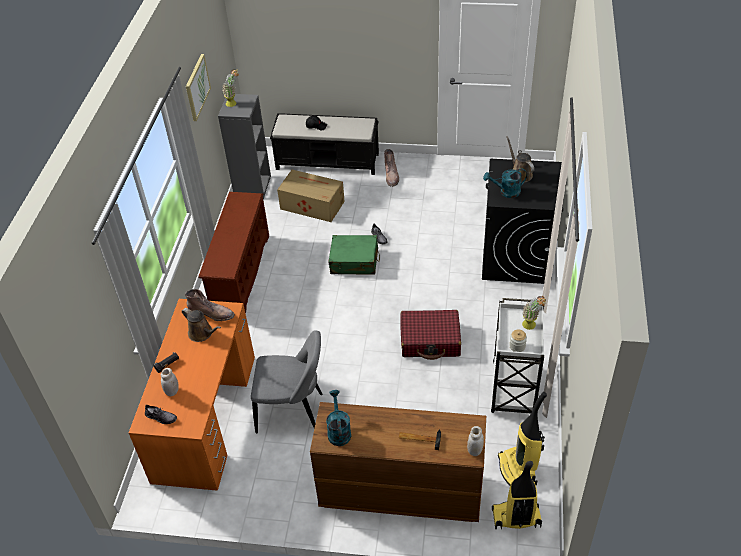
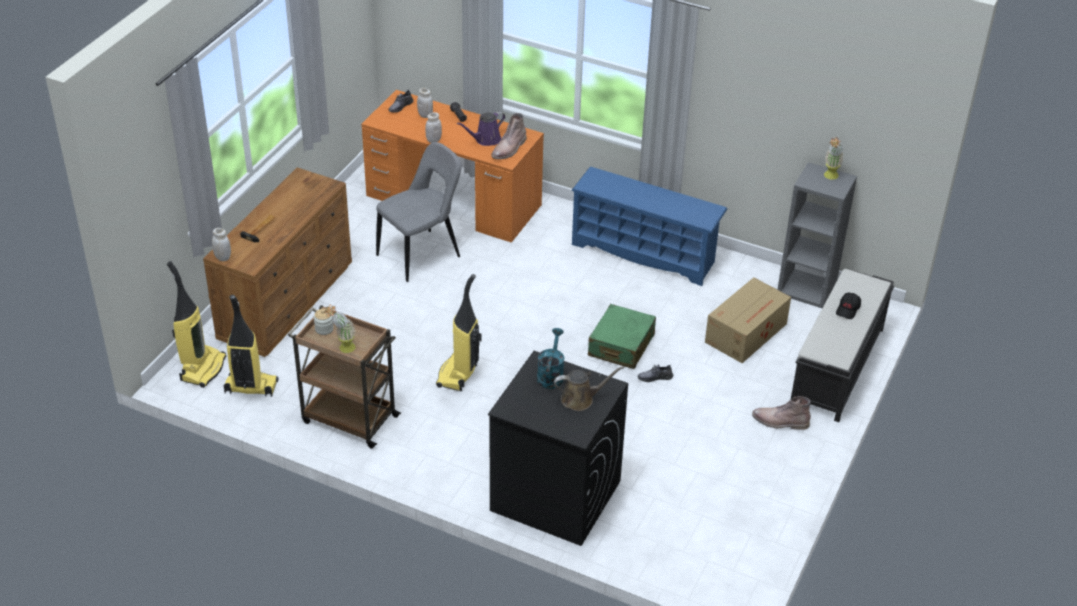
camera: 105 degrees right, 5 degrees down
brown watering can [182,308,221,342] -> purple watering can [457,111,505,146]
picture [186,54,211,121] -> none
brown shoe rack [198,192,269,314] -> blue shoe rack [571,167,727,286]
grey chair [251,330,323,433] -> grey chair turned 150 degrees counterclockwise [376,142,462,282]
turquoise watering can [326,390,351,446] -> none
red suitcase [400,310,461,360] -> vacuum cleaner [436,274,482,391]
white cart [491,298,544,413] -> brown cart [288,305,401,449]
none -> white jar [425,112,442,143]

